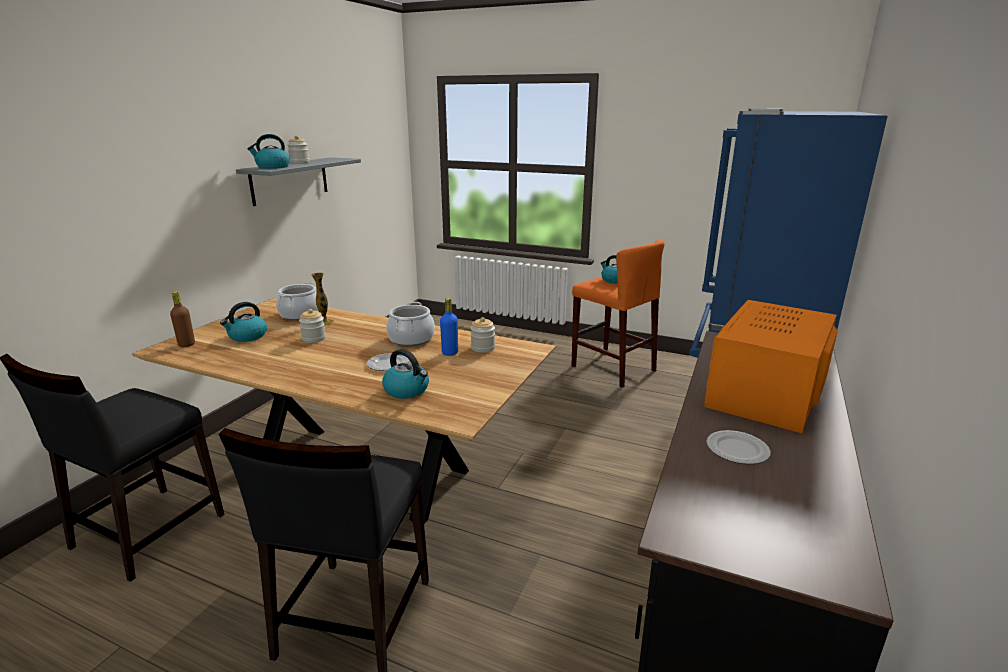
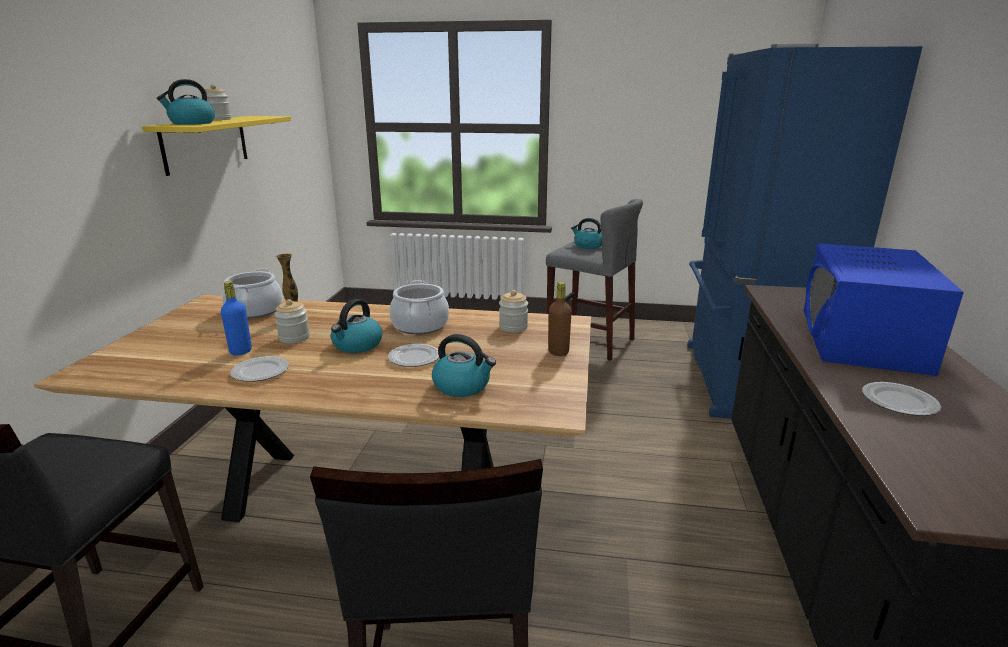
camera: 15 degrees left, 0 degrees up
brown bottle [170,291,195,347] -> brown bottle moved to [548,282,572,356]
kettle [220,302,267,342] -> kettle moved to [331,299,382,353]
grey shelf [236,157,361,206] -> yellow shelf [142,116,291,176]
blue bottle [440,298,458,356] -> blue bottle moved to [221,281,252,356]
orange stool [571,240,665,388] -> grey stool [546,199,643,361]
orange microwave [704,300,838,433] -> blue microwave [804,243,964,376]
none -> plate [230,356,289,382]

